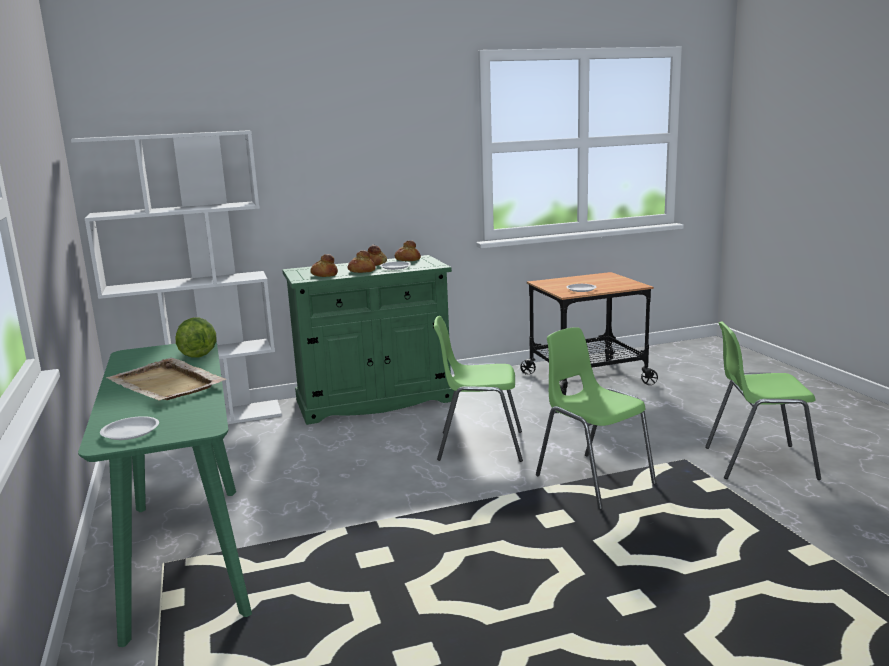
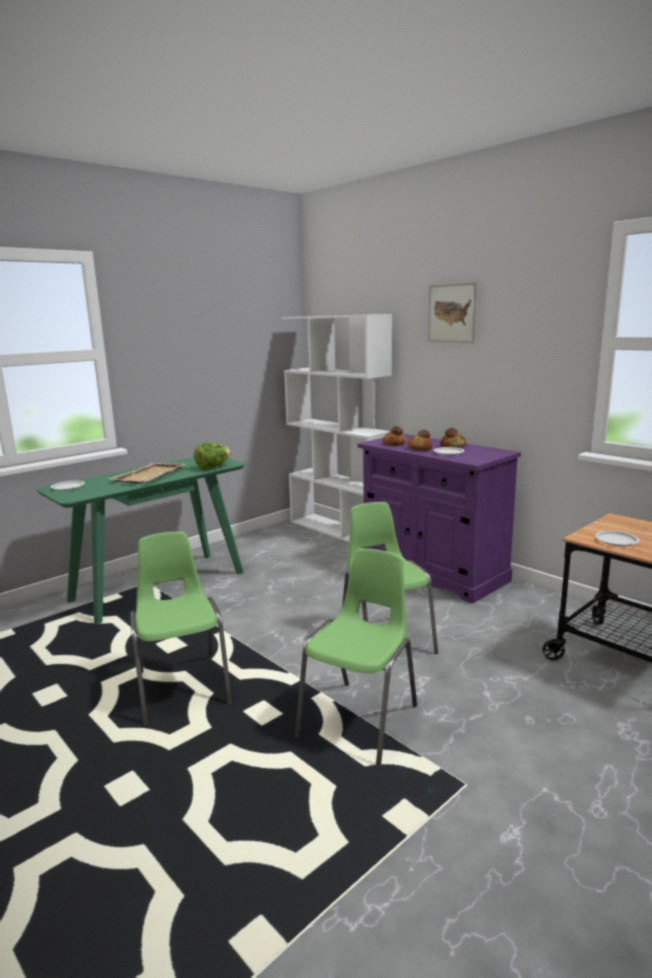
camera: 65 degrees right, 0 degrees up
green cabinet [282,255,454,425] -> purple cabinet [358,434,521,603]
bread [395,240,421,261] -> none
green chair [705,321,821,480] -> green chair moved to [130,532,232,726]
none -> picture [428,282,478,342]

